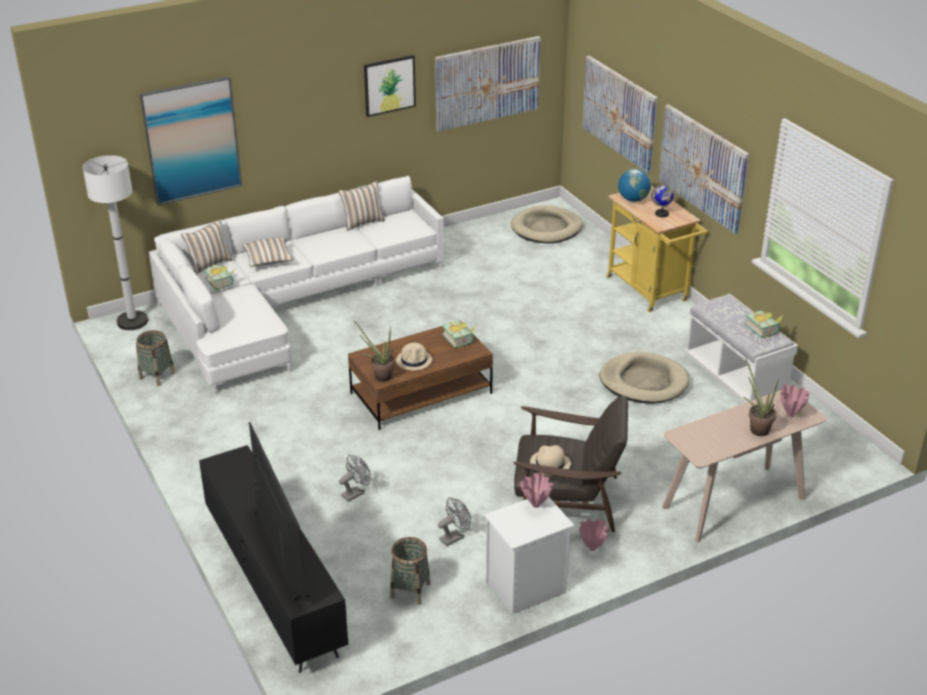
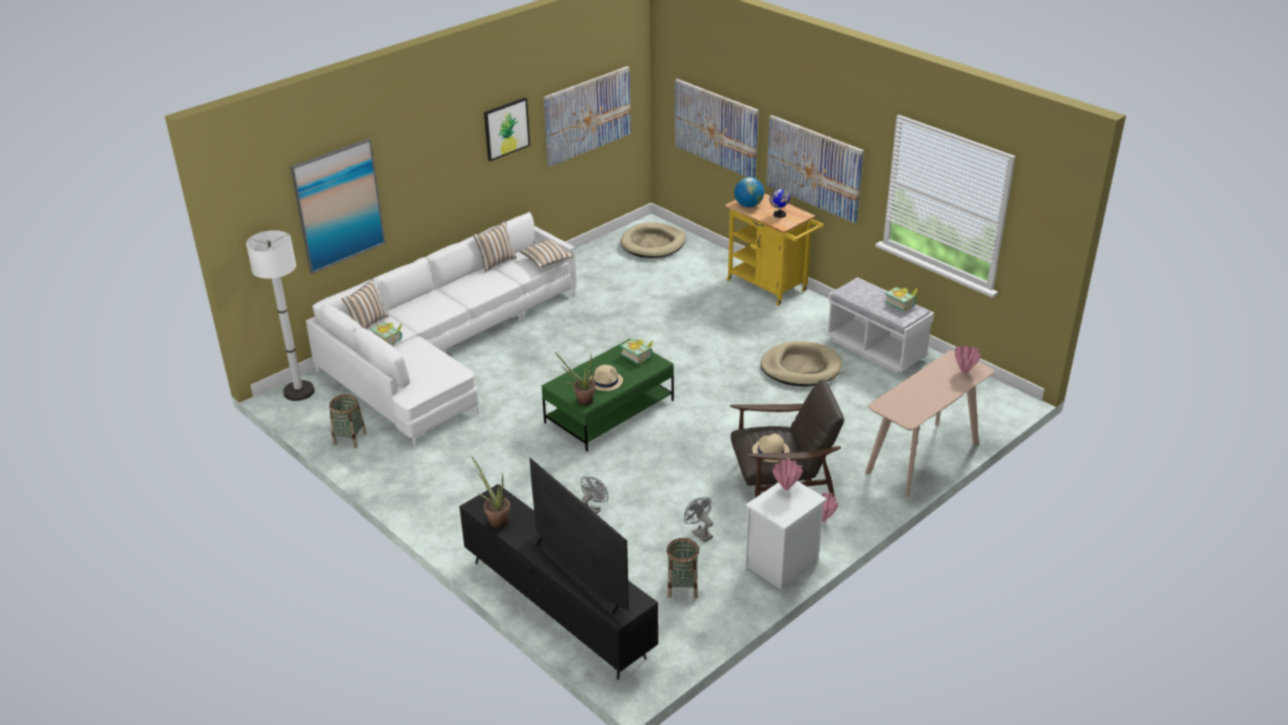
camera: 15 degrees left, 0 degrees up
pillow [242,238,294,267] -> pillow moved to [520,240,574,268]
brown coffee table [348,326,493,430] -> green coffee table [542,339,674,452]
grey fan [438,497,471,546] -> grey fan turned 75 degrees counterclockwise [684,497,713,542]
potted plant [744,358,779,436] -> potted plant moved to [471,456,510,528]

